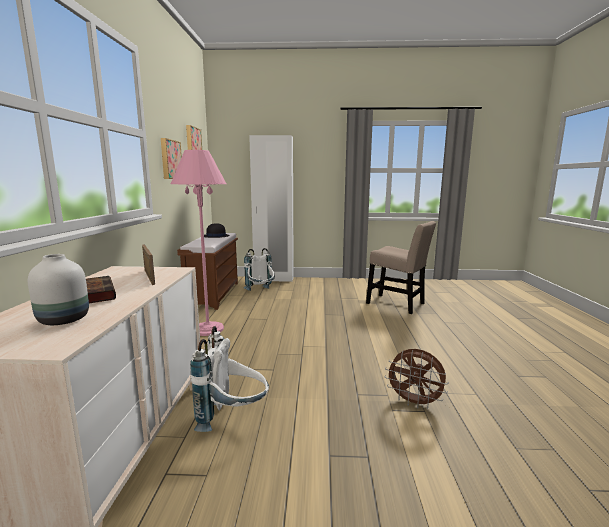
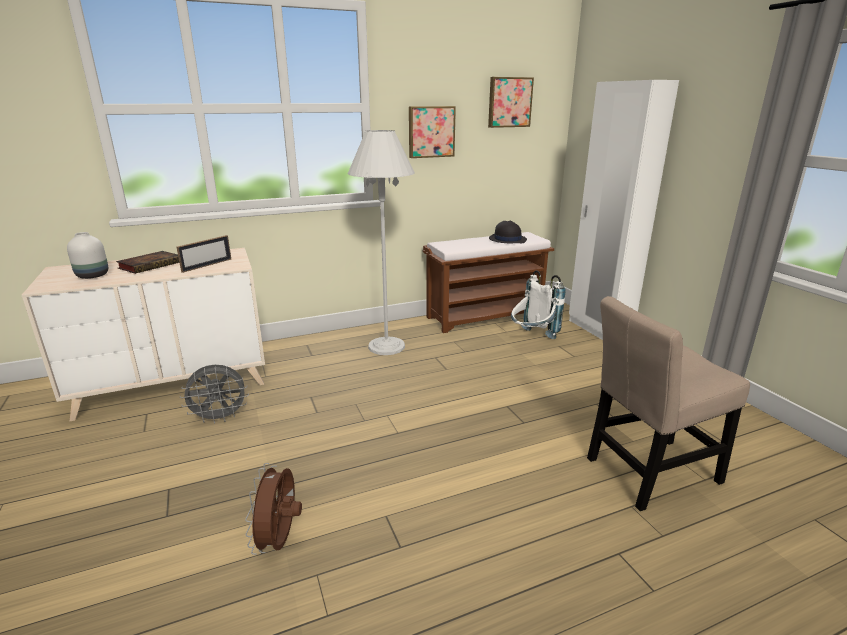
camera: 65 degrees right, 10 degrees up
pink floor lamp [171,150,226,336] -> white floor lamp [348,130,415,355]
white backpack [190,326,269,432] -> grey fan [180,365,249,424]
beige chair [366,221,436,314] -> beige chair turned 60 degrees clockwise [587,296,750,511]

